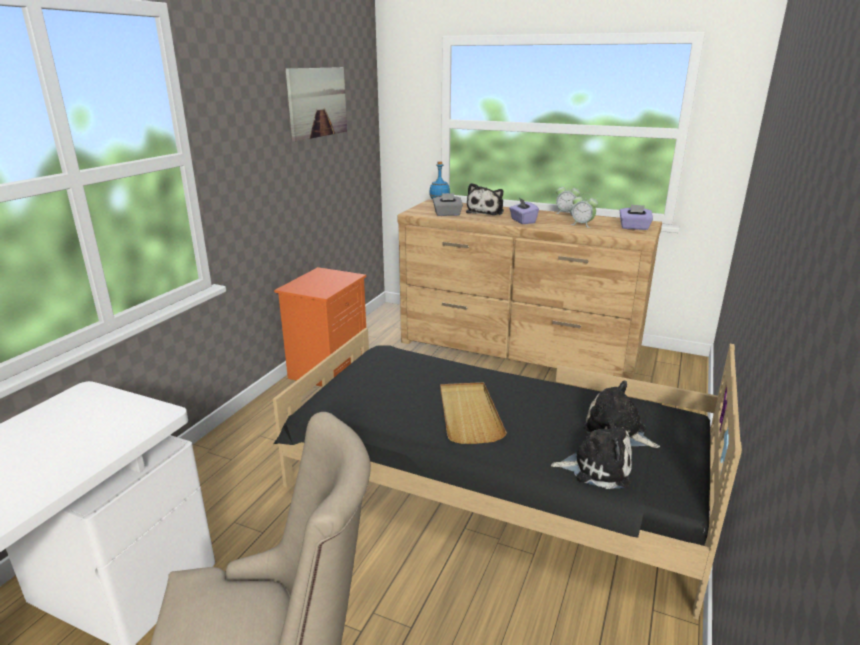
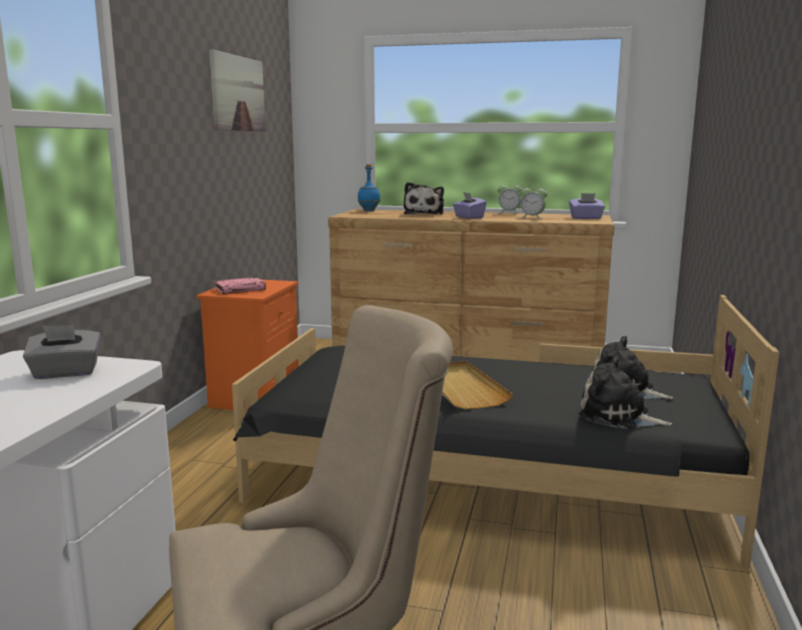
camera: 10 degrees left, 10 degrees down
grey tissue box [433,193,463,216] -> grey tissue box moved to [23,325,100,379]
plush toy [551,417,632,489] -> plush toy turned 150 degrees counterclockwise [578,356,672,429]
none -> pink book [214,277,266,294]

